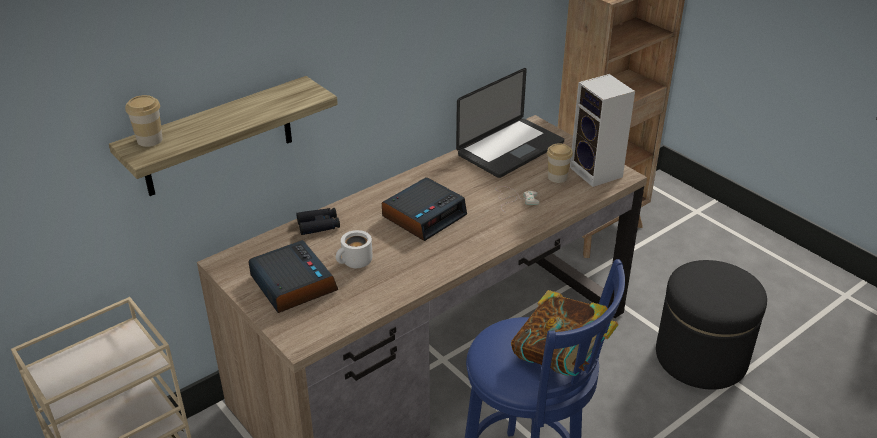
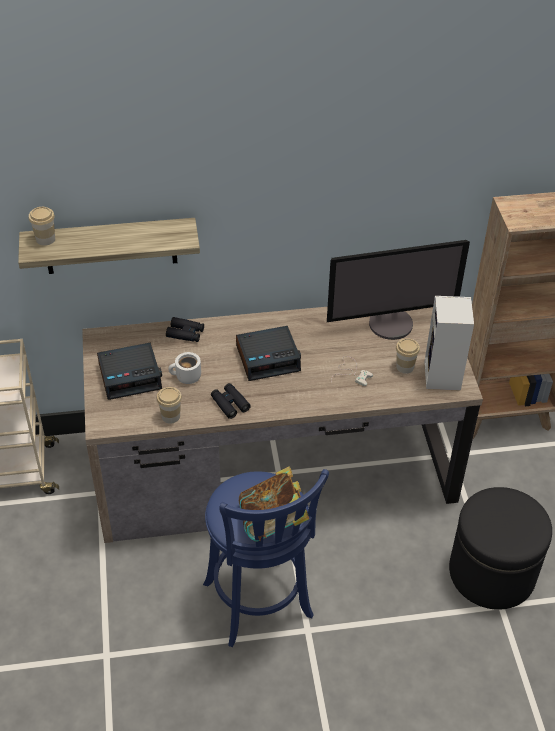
camera: 30 degrees right, 10 degrees up
alarm clock [248,240,338,313] -> alarm clock turned 75 degrees clockwise [97,342,162,400]
laptop [456,68,564,178] -> monitor [327,240,470,340]
none -> cup [157,387,182,424]
none -> black binoculars [211,383,251,419]

